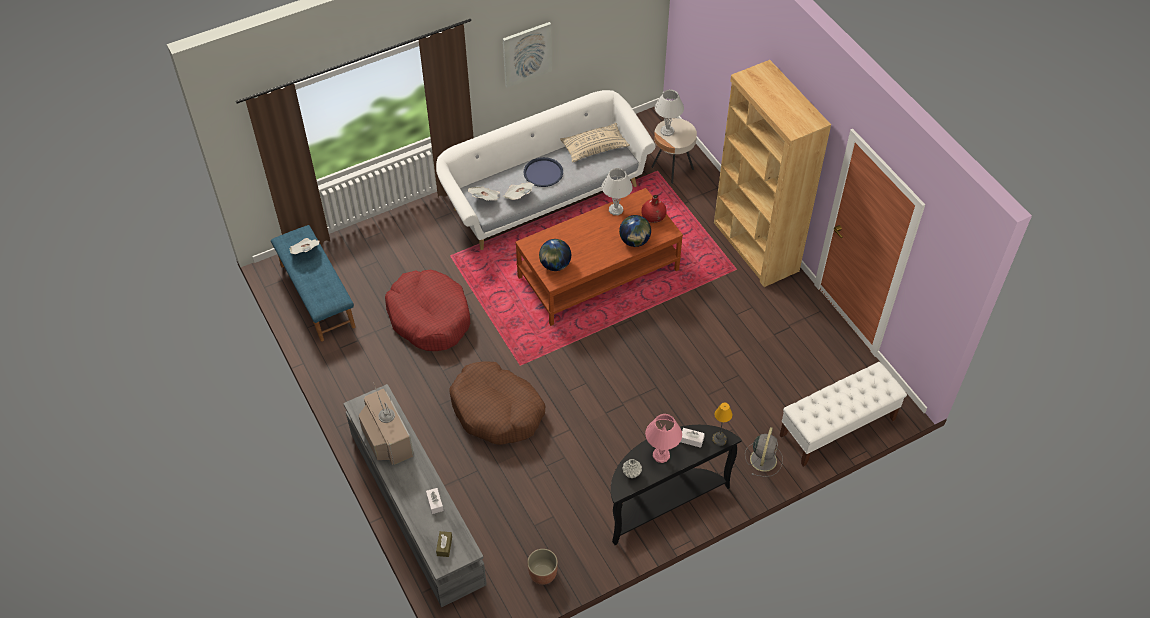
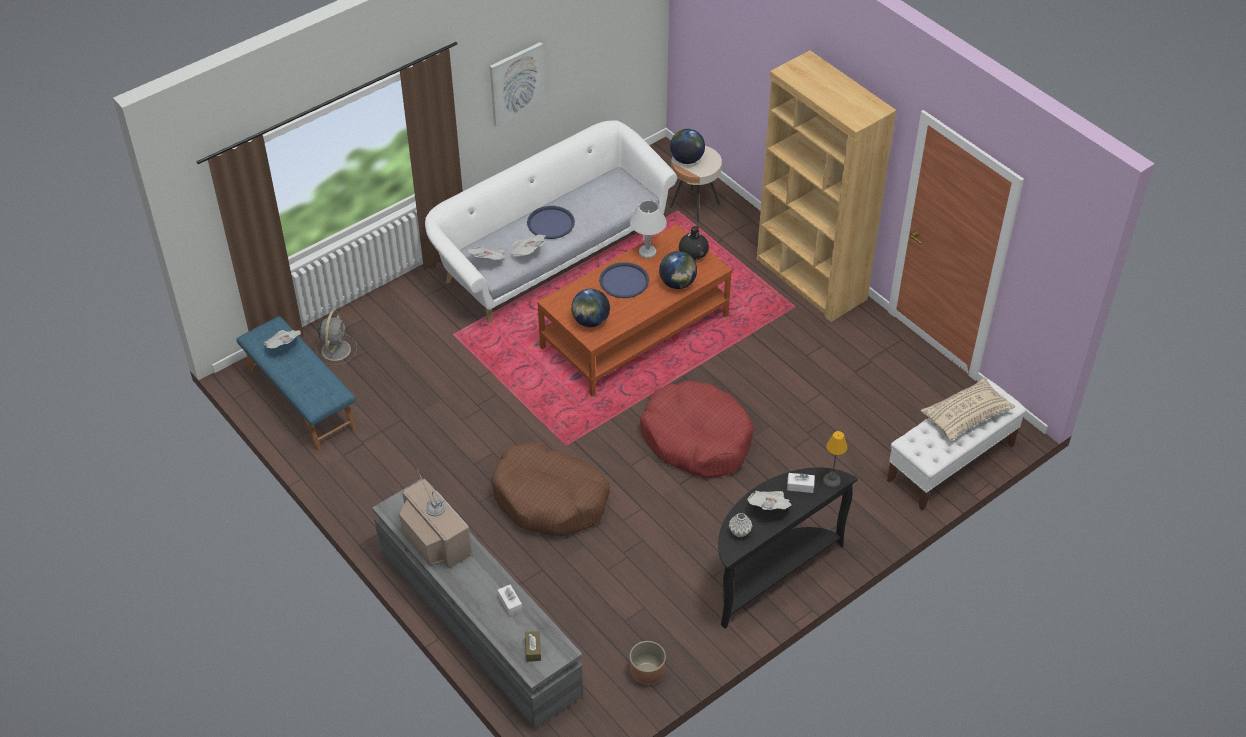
camera: 10 degrees left, 5 degrees down
red dog bed [385,270,470,351] -> red dog bed moved to [640,380,754,478]
beige pillow [560,123,630,163] -> beige pillow moved to [921,377,1015,441]
red vase [641,195,667,223] -> black vase [679,226,709,261]
pink table lamp [645,414,682,463] -> newspaper [747,491,792,510]
white table lamp [654,89,684,136] -> globe [670,129,705,164]
grey fan [745,427,783,477] -> grey fan moved to [316,310,357,365]
none -> blue tray [599,262,649,298]

